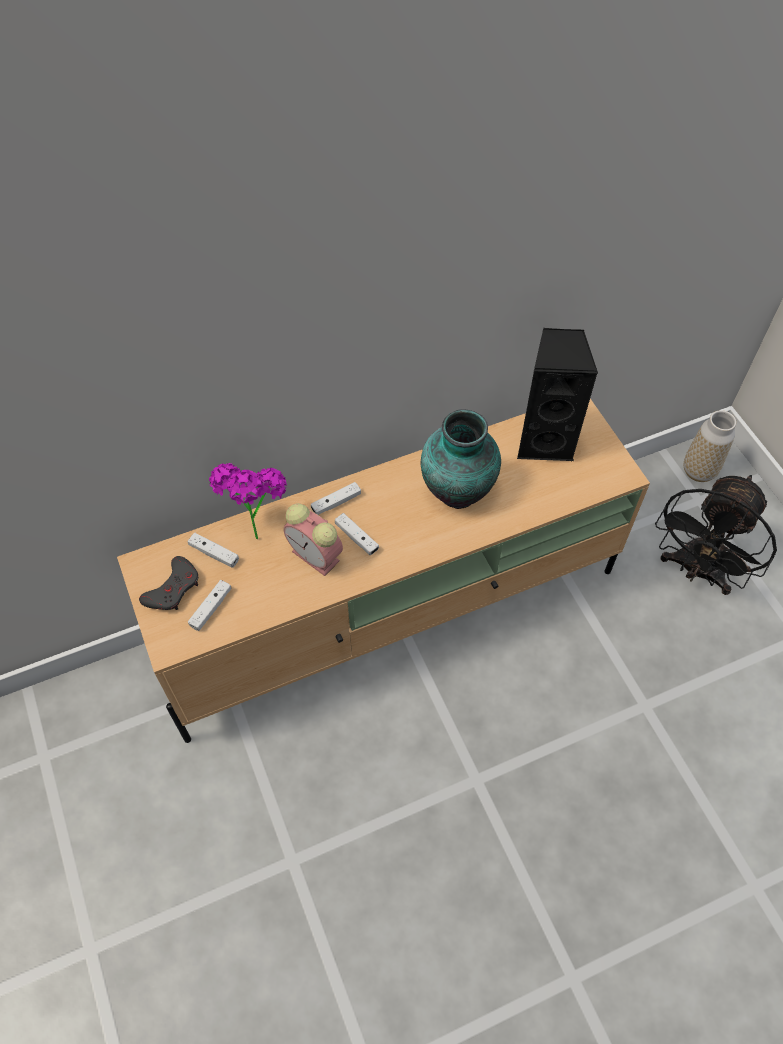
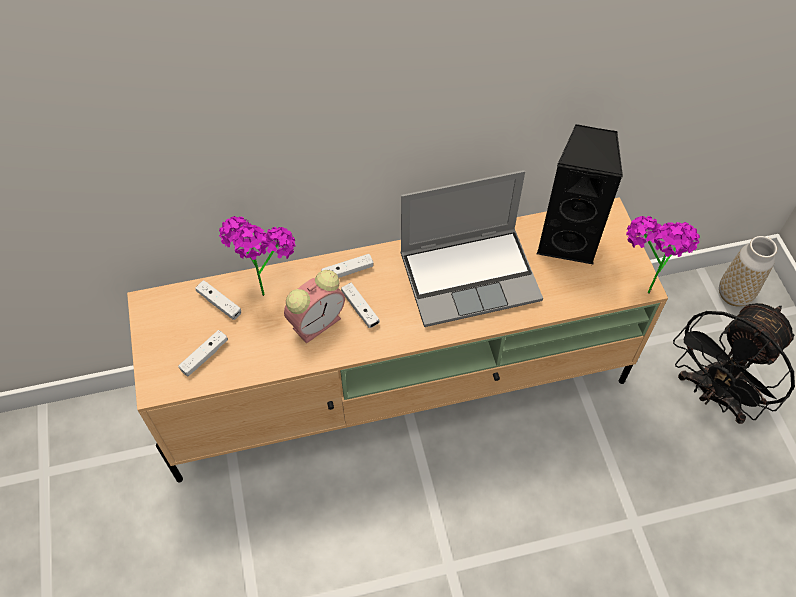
camera: 10 degrees right, 0 degrees up
grey game controller [139,556,198,610] -> none
alarm clock [283,503,343,576] -> alarm clock turned 90 degrees counterclockwise [284,270,345,344]
vase [421,410,501,509] -> laptop [400,170,543,327]
none -> potted plant [626,216,700,293]

